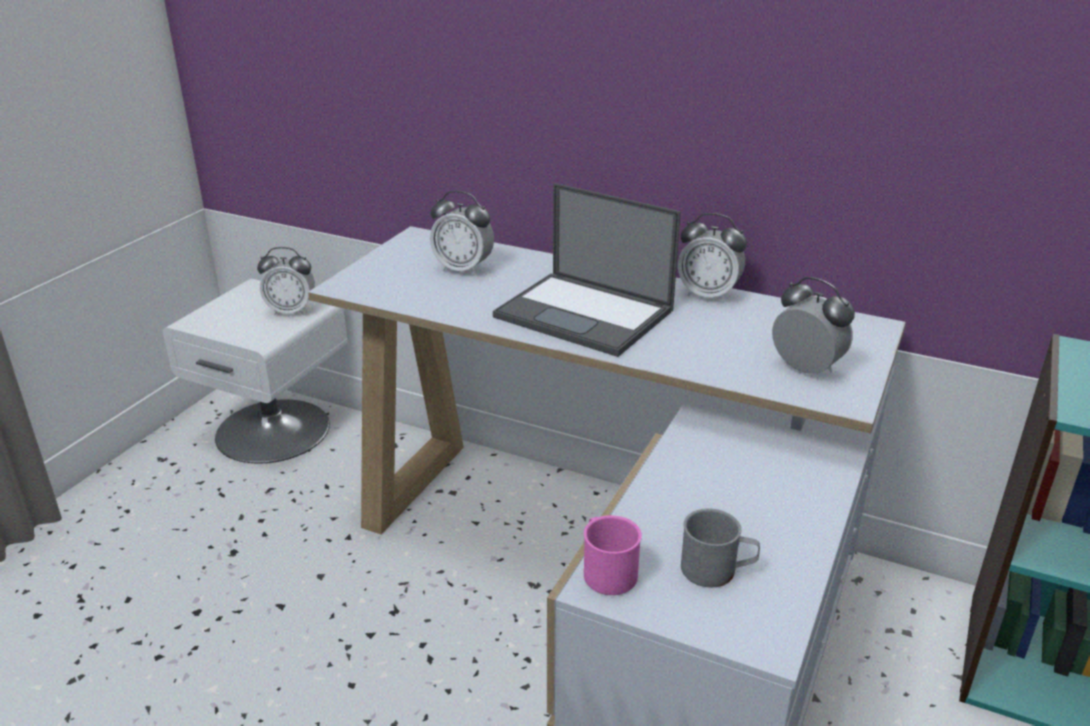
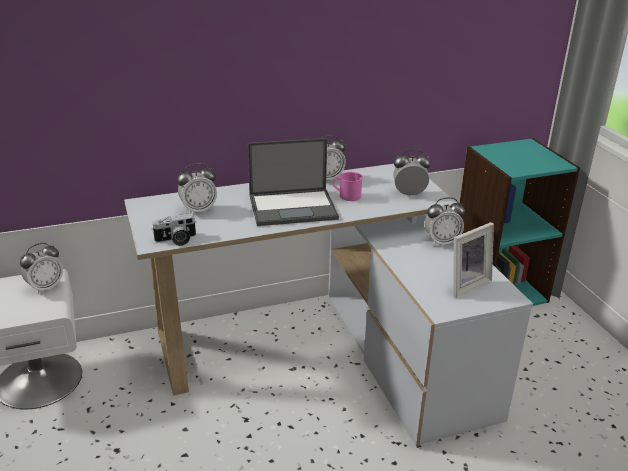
camera: 45 degrees left, 0 degrees up
pink mug [584,515,642,595] -> pink mug moved to [333,172,363,201]
grey mug [681,508,760,587] -> picture frame [453,222,494,298]
none -> camera [151,213,196,246]
none -> alarm clock [425,197,465,246]

